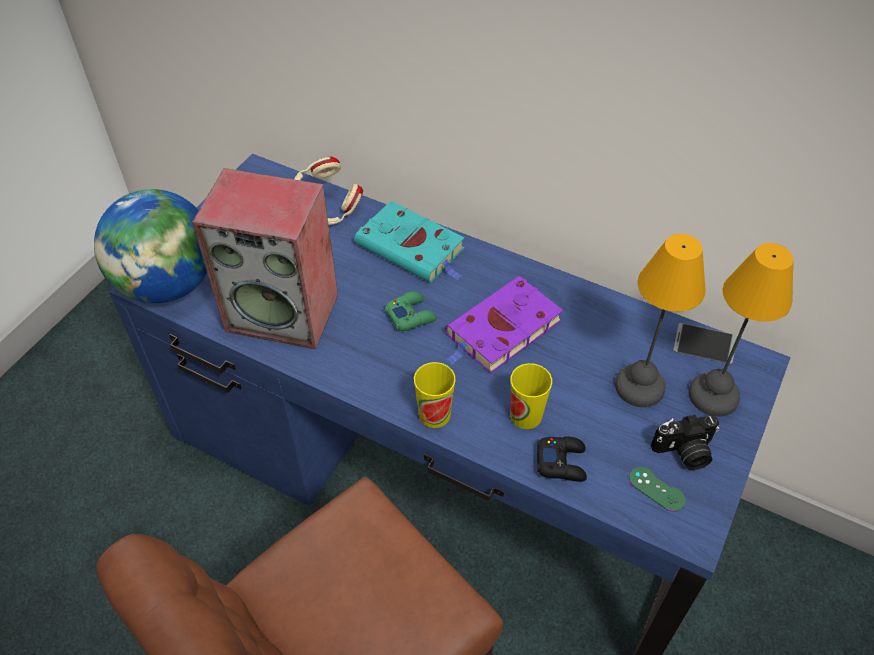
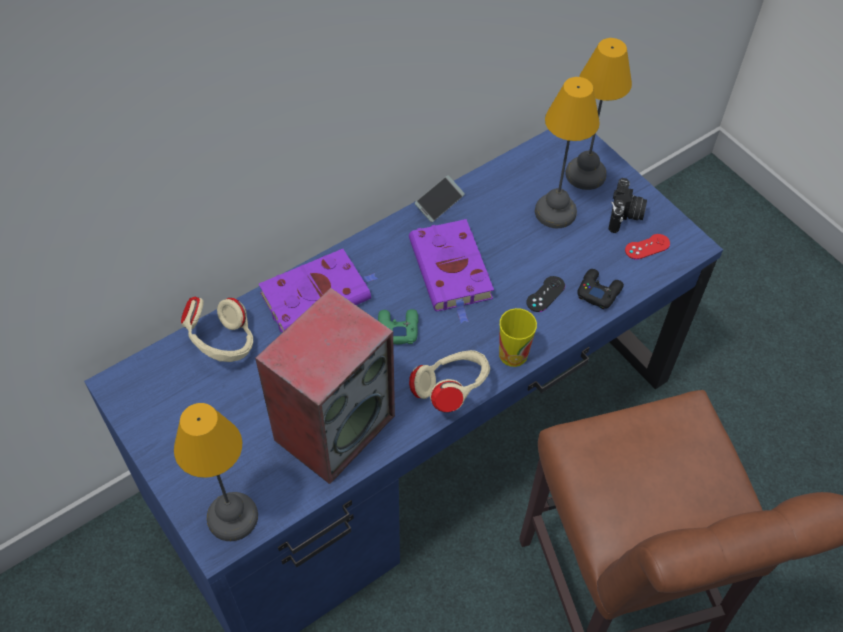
camera: 65 degrees left, 5 degrees up
globe [94,189,207,303] -> table lamp [174,403,258,541]
turquoise book [354,201,465,283] -> purple book [259,249,378,332]
cup [511,363,552,429] -> black game controller [527,276,565,312]
green game controller [629,467,686,512] -> red game controller [625,234,670,260]
phone [673,323,737,364] -> phone moved to [415,175,465,223]
none -> beige headphones [409,350,490,412]

